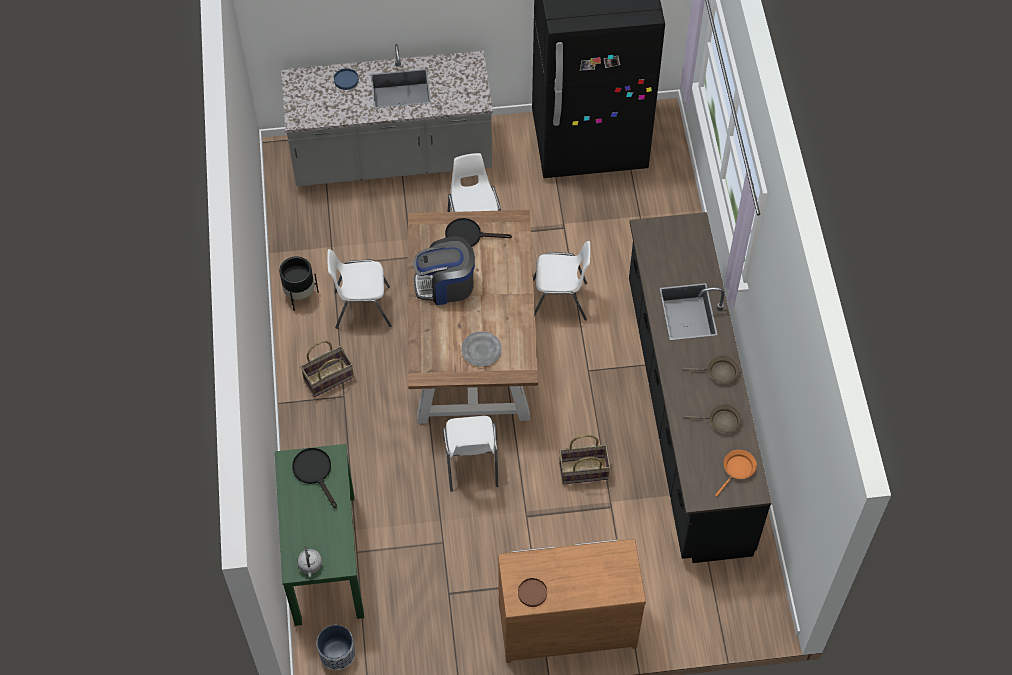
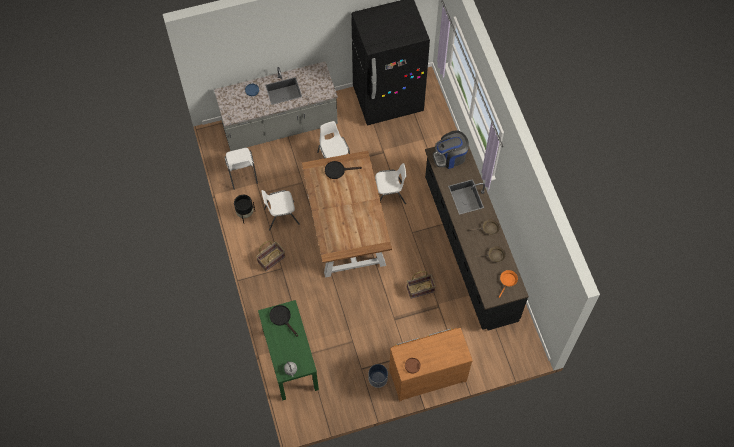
camera: 10 degrees left, 5 degrees up
planter [317,625,355,670] -> planter moved to [368,364,388,388]
coffee machine [413,236,475,305] -> coffee machine moved to [433,130,469,169]
white chair [443,416,498,491] -> white chair moved to [225,148,258,190]
grey plate [461,331,502,367] -> none

